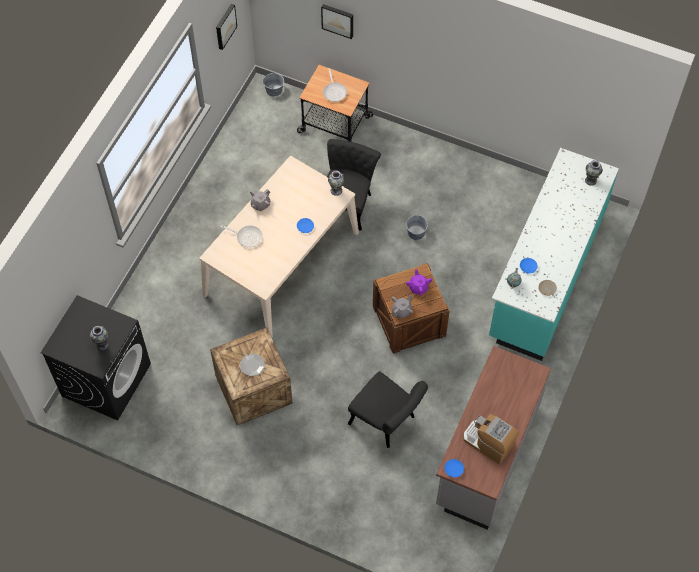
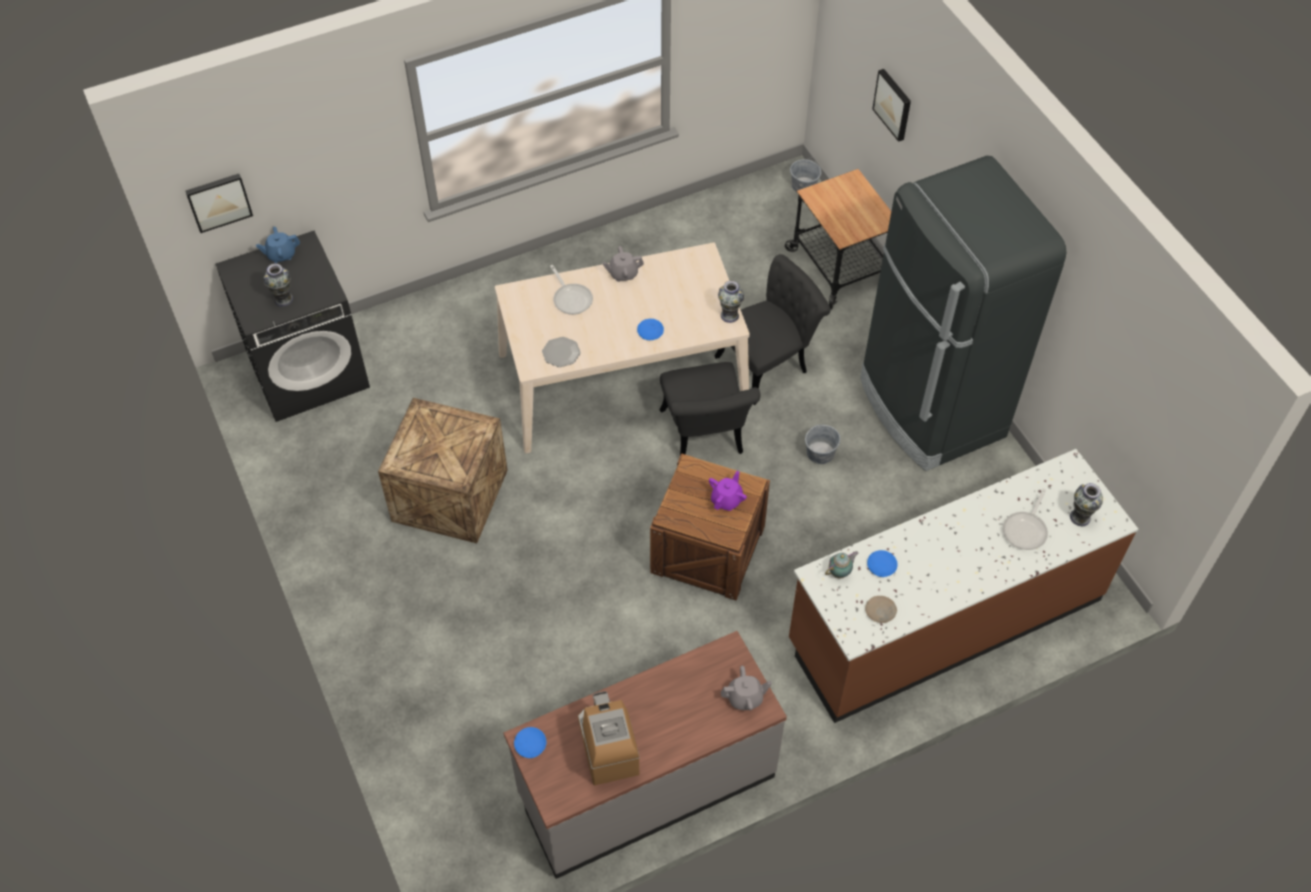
camera: 40 degrees right, 5 degrees down
picture [216,3,237,50] -> picture moved to [185,174,253,233]
plate [240,353,265,376] -> plate moved to [542,337,581,367]
frying pan [323,68,347,102] -> frying pan moved to [1003,489,1048,550]
black chair [348,371,428,448] -> black chair moved to [659,362,760,455]
grey teapot [392,294,413,318] -> grey teapot moved to [721,666,772,710]
turquoise counter [489,148,619,361] -> brown counter [789,449,1138,723]
none -> blue teapot [256,227,300,263]
none -> black fridge [860,156,1067,471]

